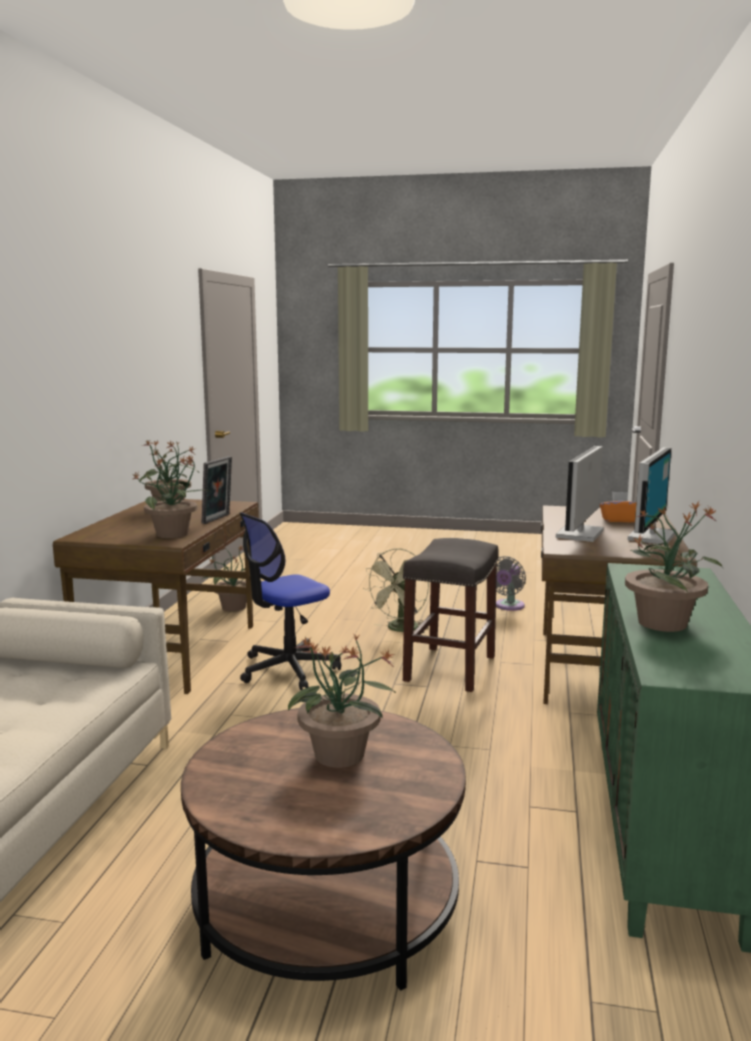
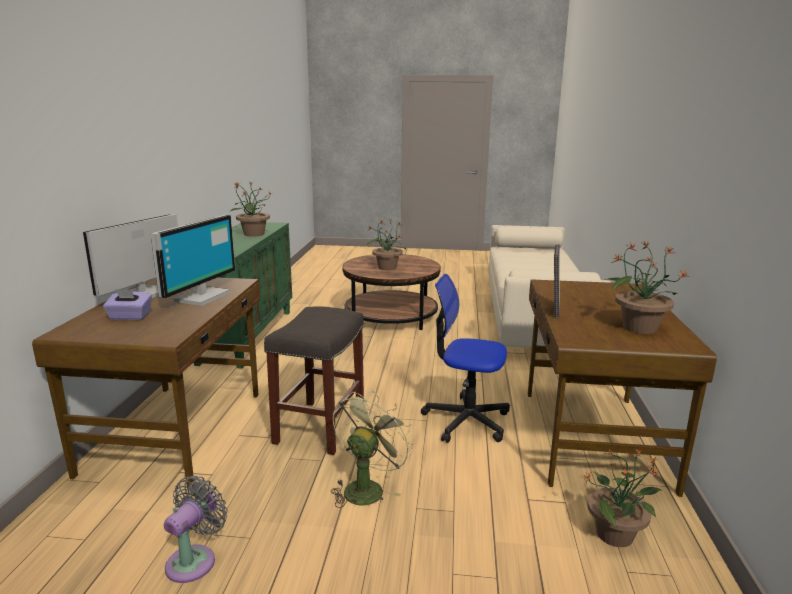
camera: 175 degrees right, 5 degrees up
potted plant [132,454,210,538] -> none
office chair [240,513,341,690] -> office chair turned 120 degrees counterclockwise [421,274,510,443]
orange tissue box [600,492,636,522] -> purple tissue box [103,289,152,320]

